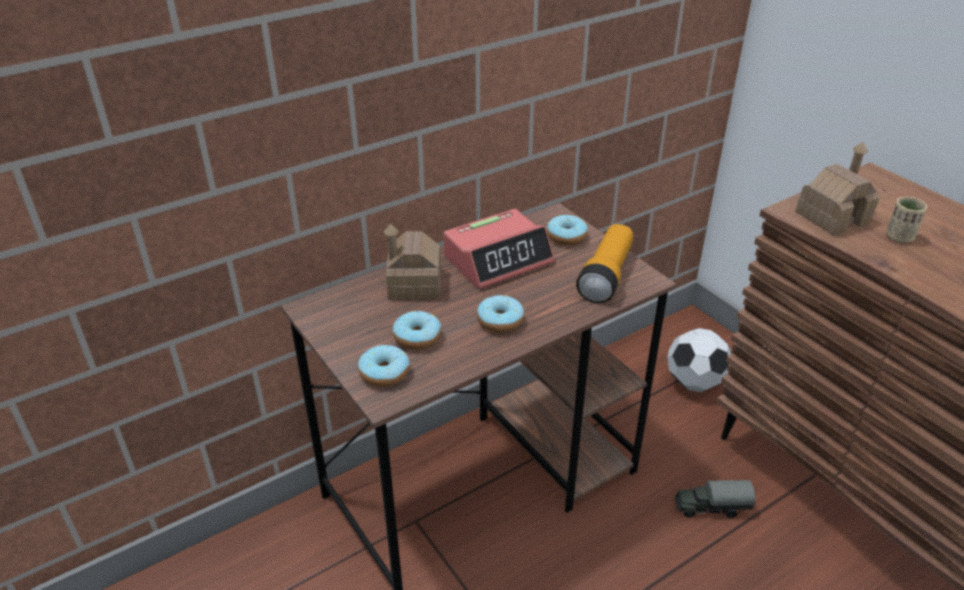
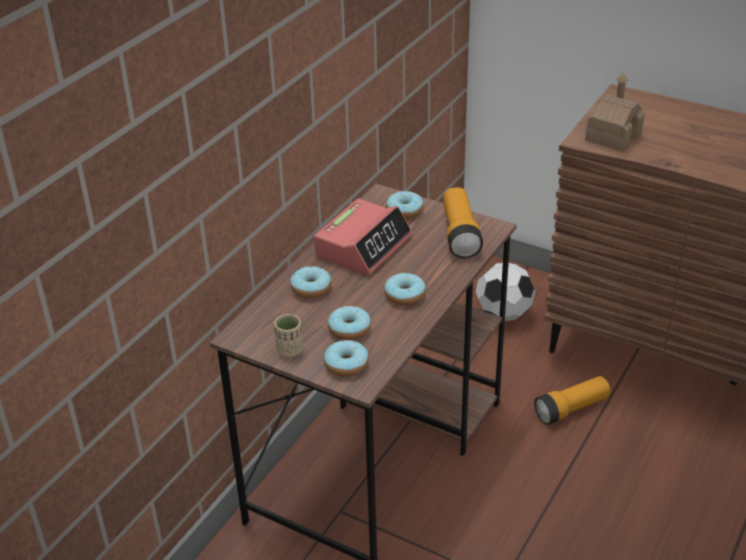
camera: 25 degrees left, 0 degrees up
toy house [384,224,441,300] -> donut [290,266,331,298]
toy truck [675,480,755,518] -> flashlight [534,376,610,425]
beige cup [886,197,927,243] -> beige cup moved to [274,314,302,357]

